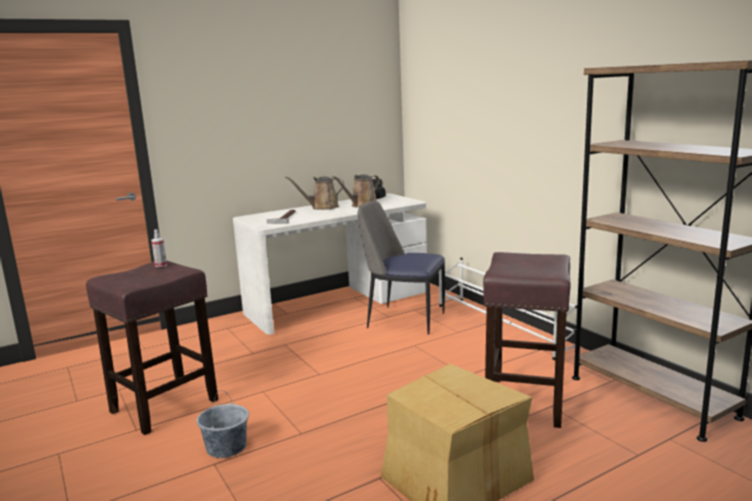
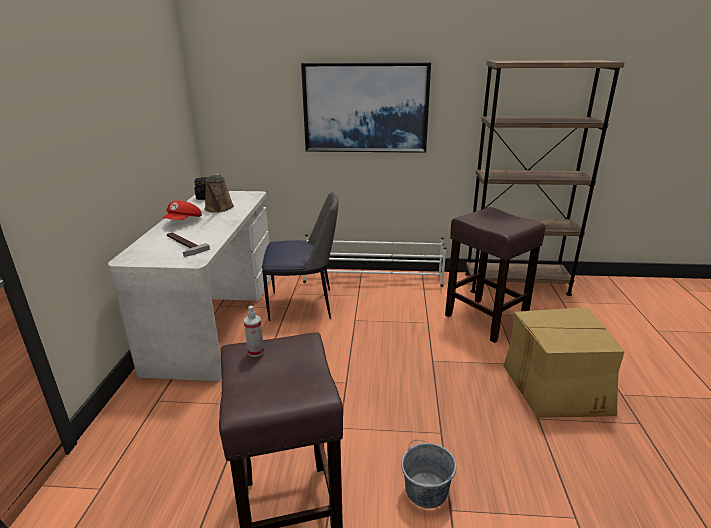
camera: 55 degrees left, 10 degrees up
brown watering can [285,176,344,210] -> red cap [163,201,202,220]
chair [358,201,445,335] -> chair turned 150 degrees counterclockwise [262,192,339,321]
none -> picture [301,62,431,153]

